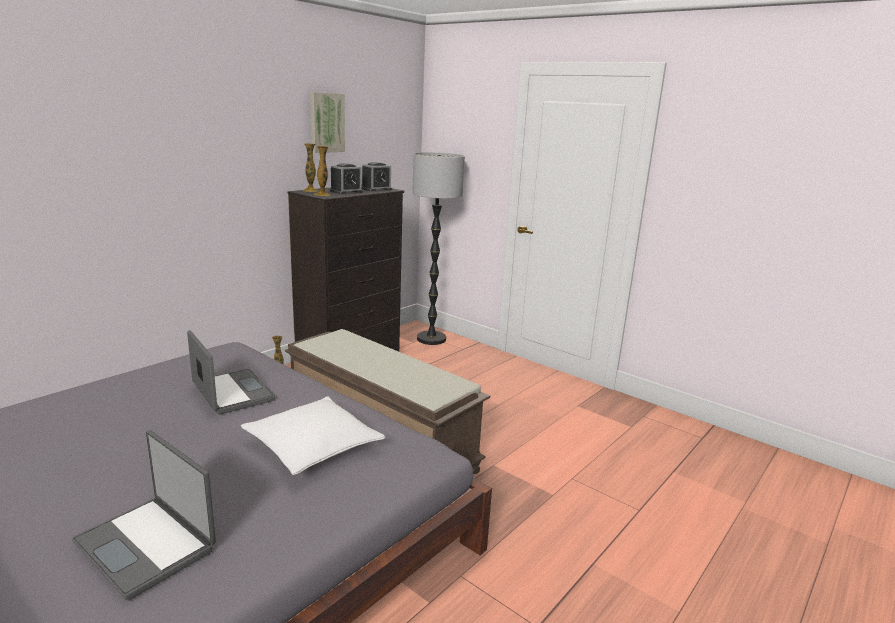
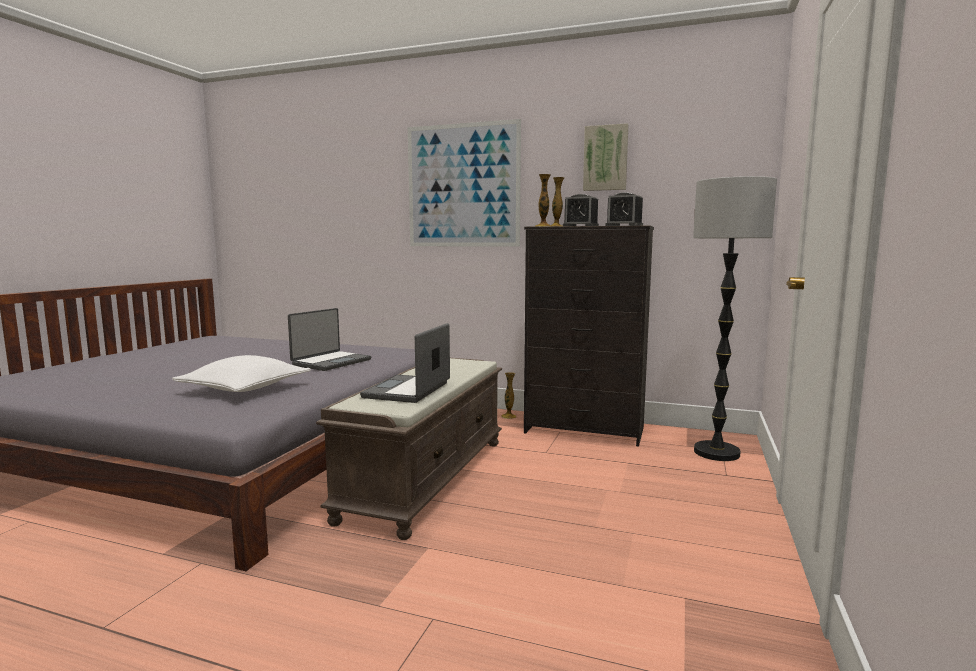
camera: 70 degrees right, 10 degrees down
laptop [72,430,216,601] -> laptop moved to [360,323,450,403]
none -> picture [408,119,521,247]

